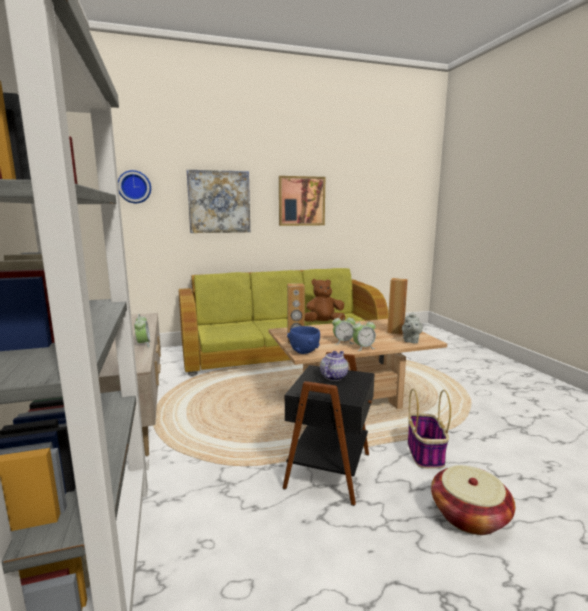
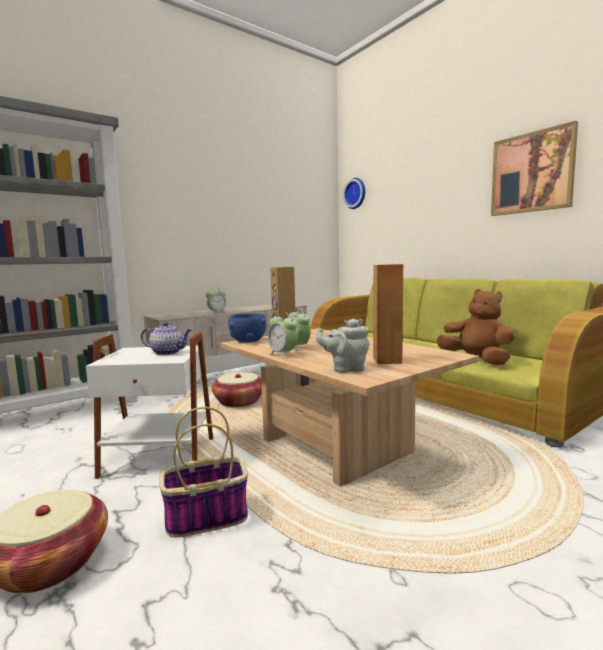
camera: 70 degrees right, 5 degrees down
picture [187,170,250,233] -> none
black side table [283,352,375,506] -> white side table [86,332,213,479]
none -> basket [212,372,262,408]

